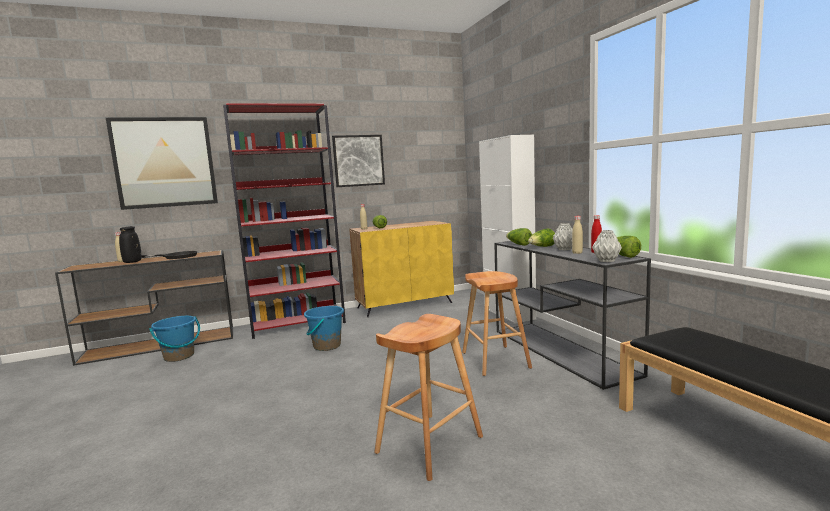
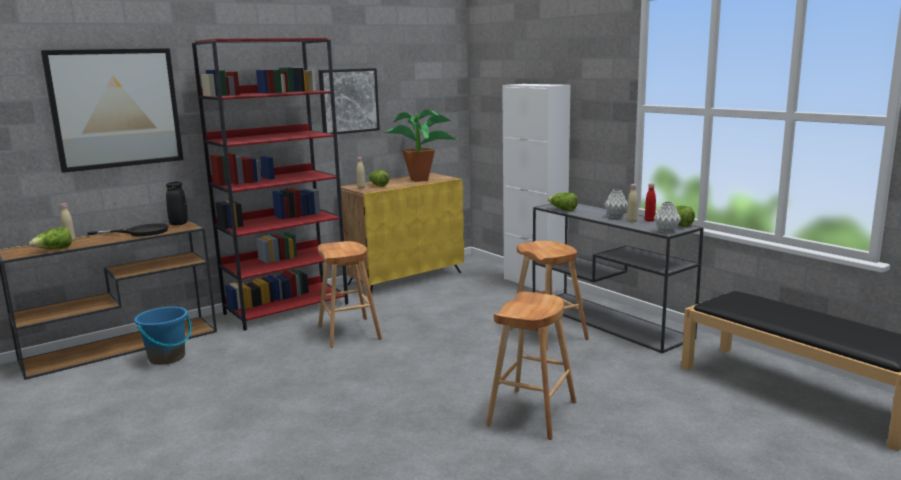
camera: 15 degrees left, 5 degrees up
black vase [119,226,141,263] -> black vase moved to [166,181,188,225]
blue bucket [304,306,344,351] -> brown stool [318,241,382,348]
lettuce [528,228,555,247] -> lettuce moved to [29,227,72,249]
none -> potted plant [384,109,457,182]

